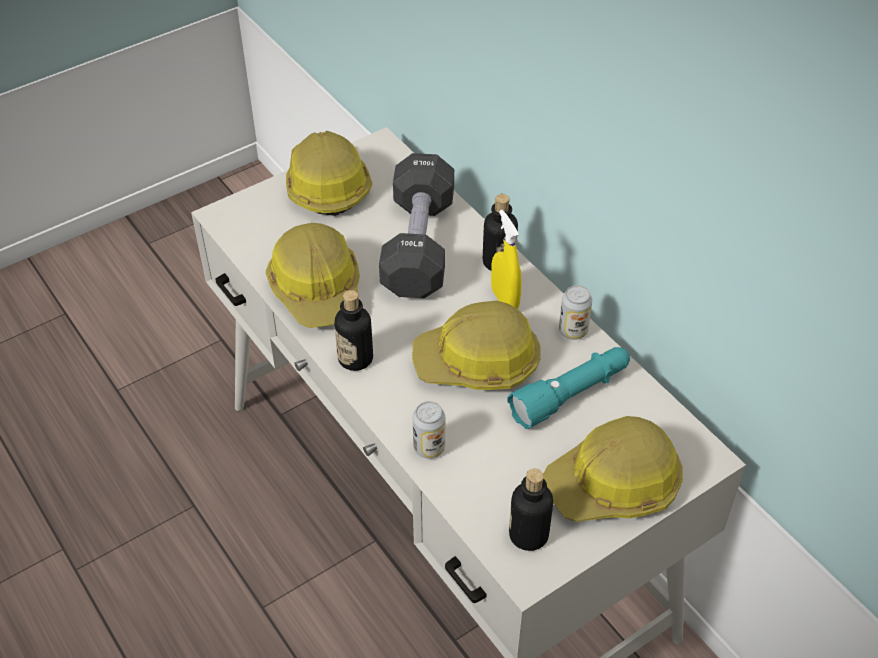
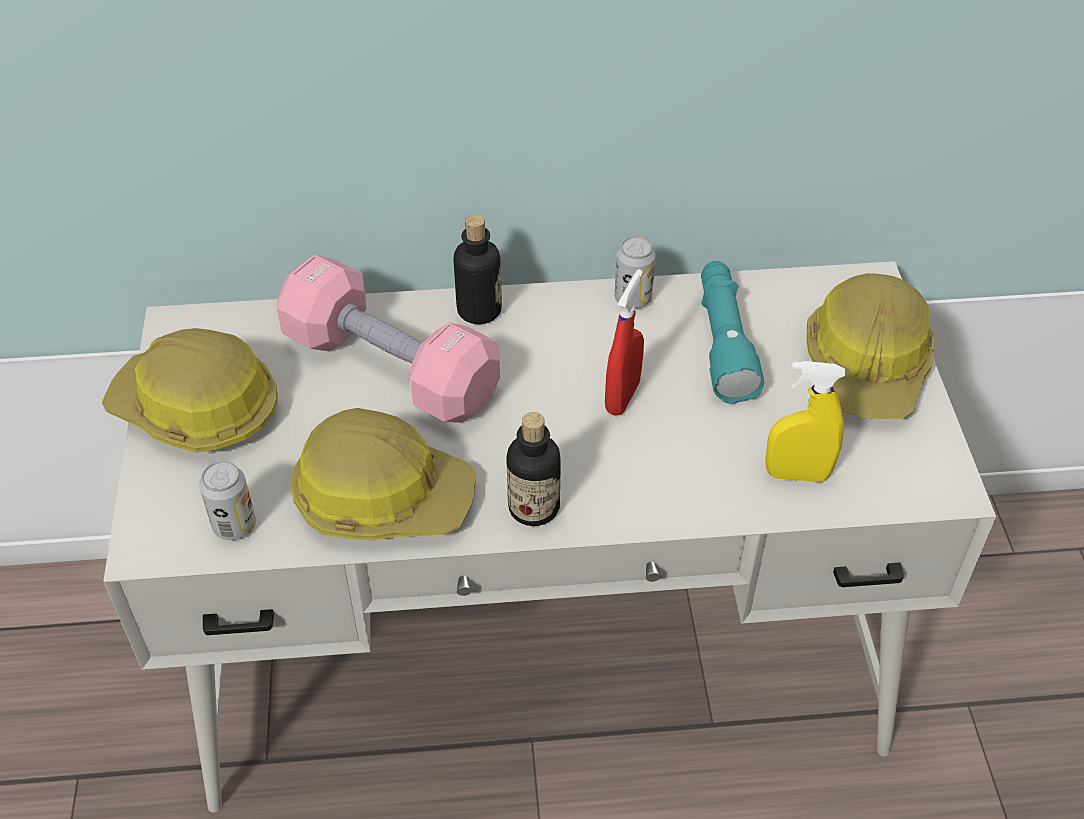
camera: 60 degrees left, 0 degrees up
black dumbbell [379,153,454,298] -> pink dumbbell [277,255,500,423]
hard hat [412,301,541,390] -> red spray bottle [605,269,644,416]
can [413,401,445,459] -> can moved to [199,461,256,540]
yellow spray bottle [491,210,522,309] -> yellow spray bottle moved to [766,361,845,482]
bottle [509,469,553,551] -> none

